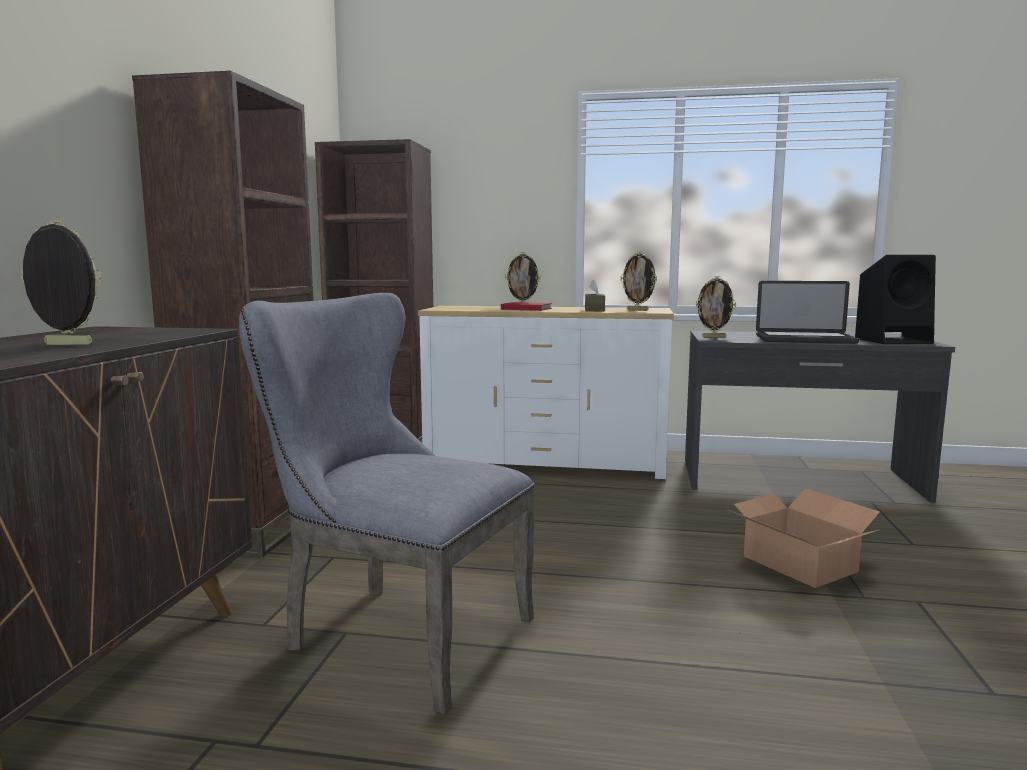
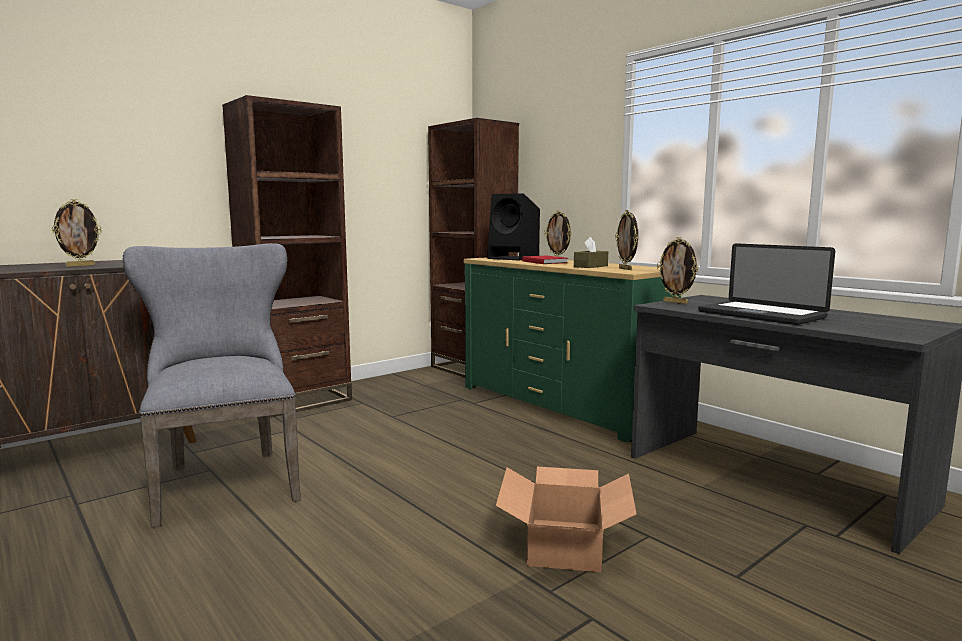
camera: 40 degrees right, 0 degrees up
picture frame [21,220,102,345] -> picture frame turned 90 degrees clockwise [52,199,102,267]
white dresser [418,306,674,479] -> green dresser [464,257,681,442]
black speaker [855,255,936,344] -> black speaker moved to [487,193,540,261]

